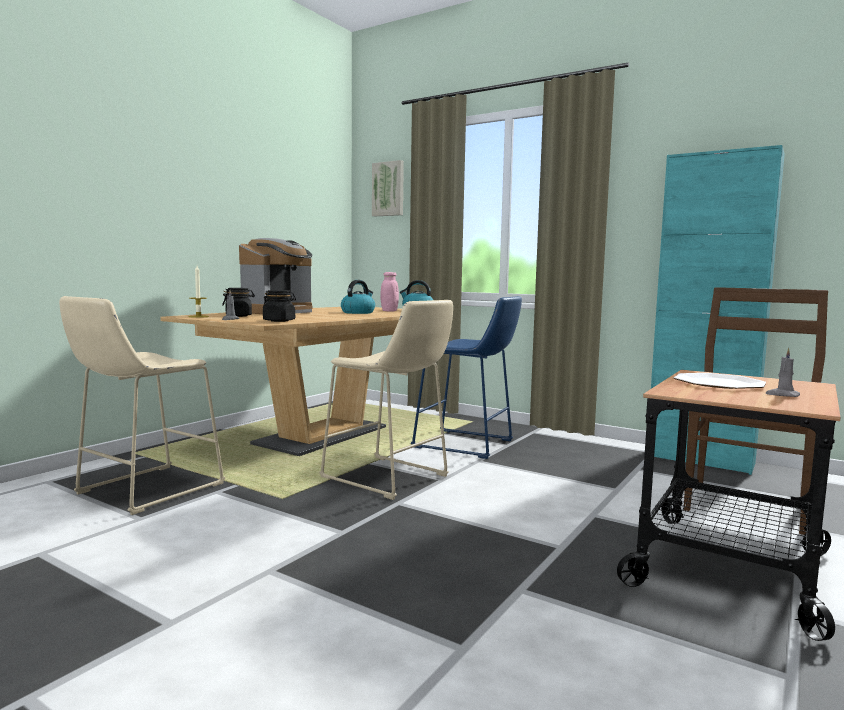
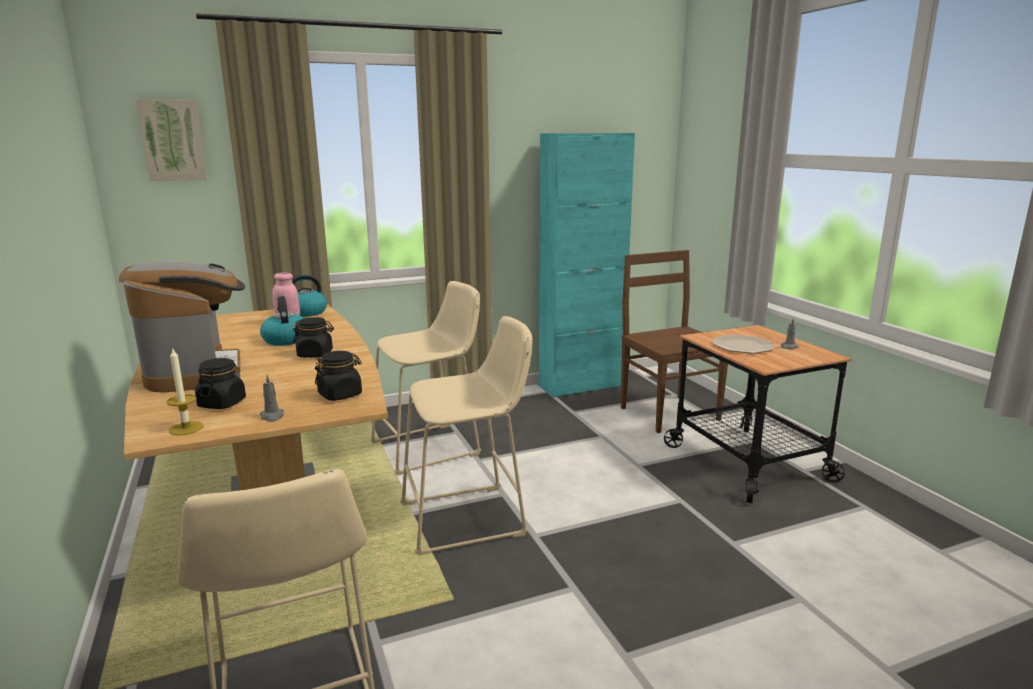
camera: 55 degrees left, 10 degrees up
blue stool [411,296,522,459] -> beige stool [370,281,481,475]
none -> black jar [293,317,334,358]

